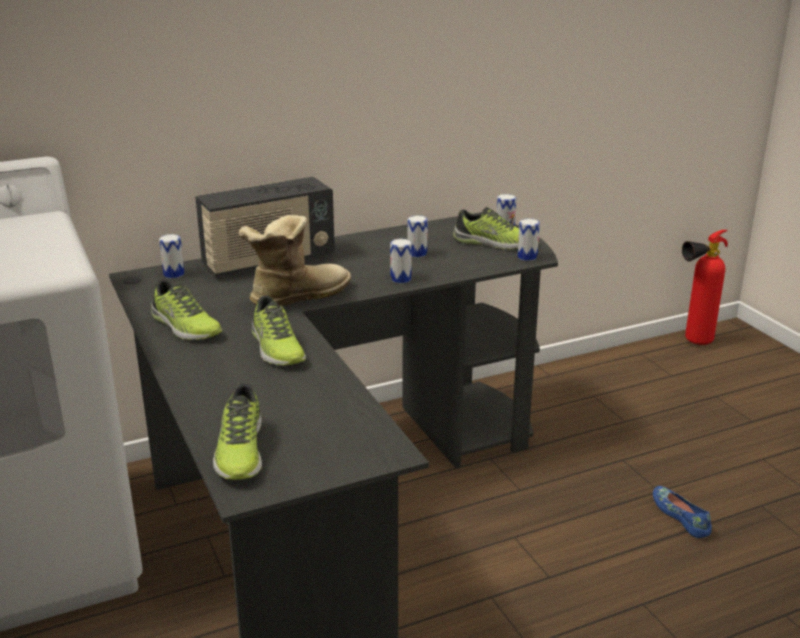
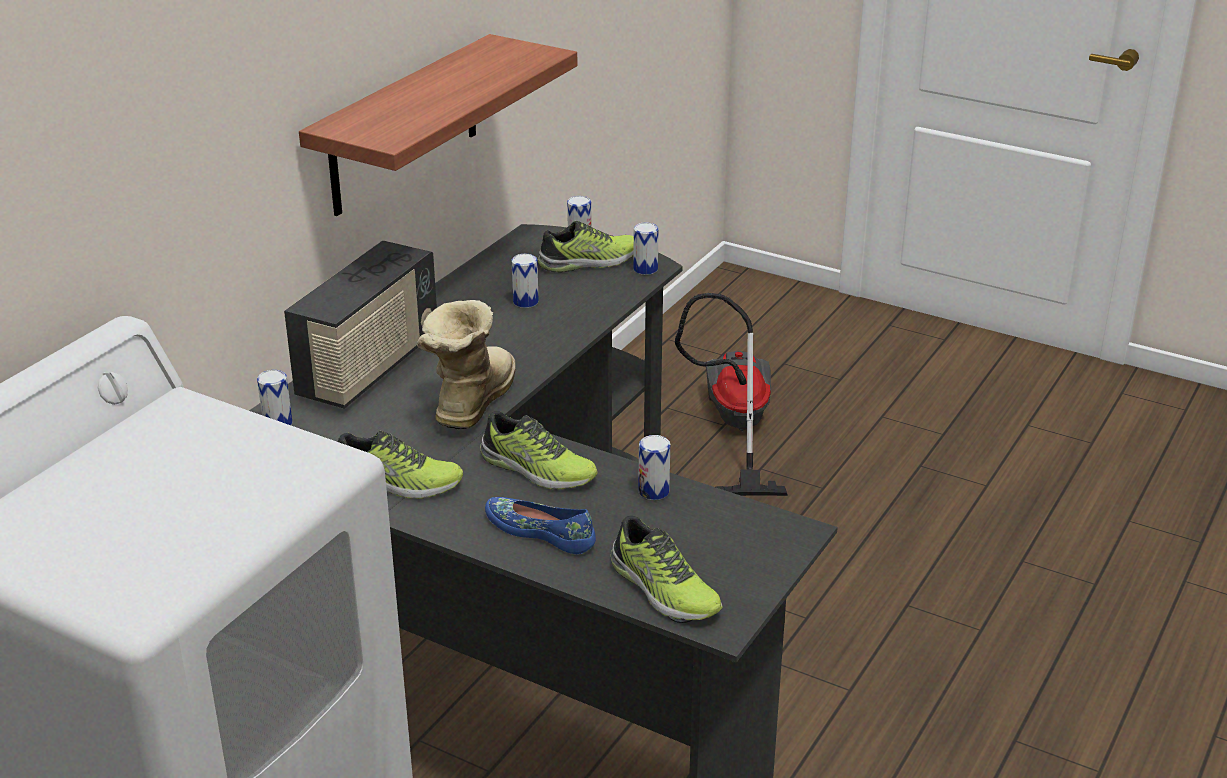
camera: 35 degrees left, 5 degrees up
can [390,239,412,283] -> can moved to [638,435,670,500]
blue shoe [653,486,712,538] -> blue shoe moved to [485,497,596,554]
fire extinguisher [682,230,728,345] -> none
none -> shelf [299,34,577,216]
none -> vacuum cleaner [675,293,788,496]

